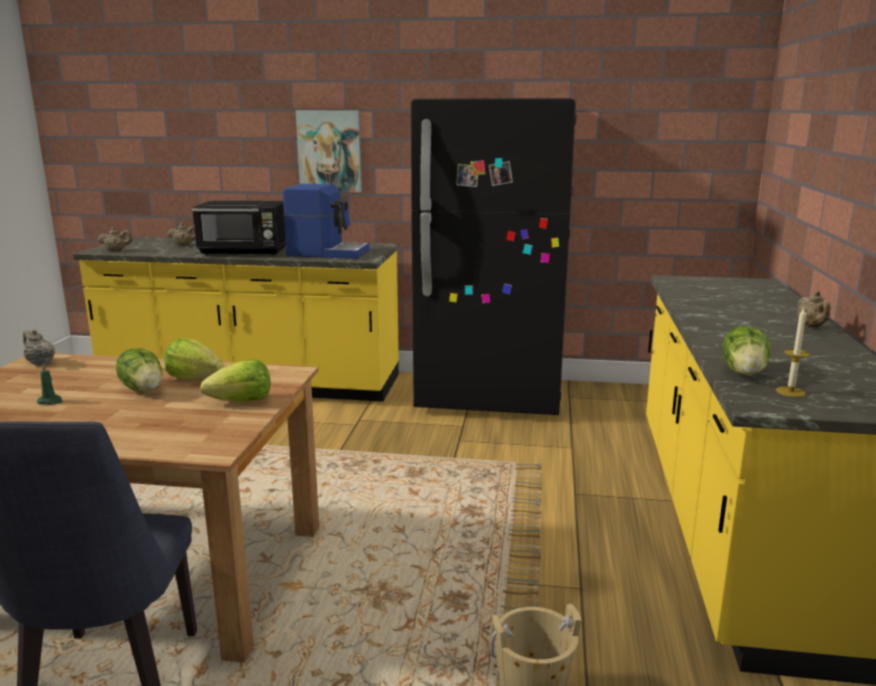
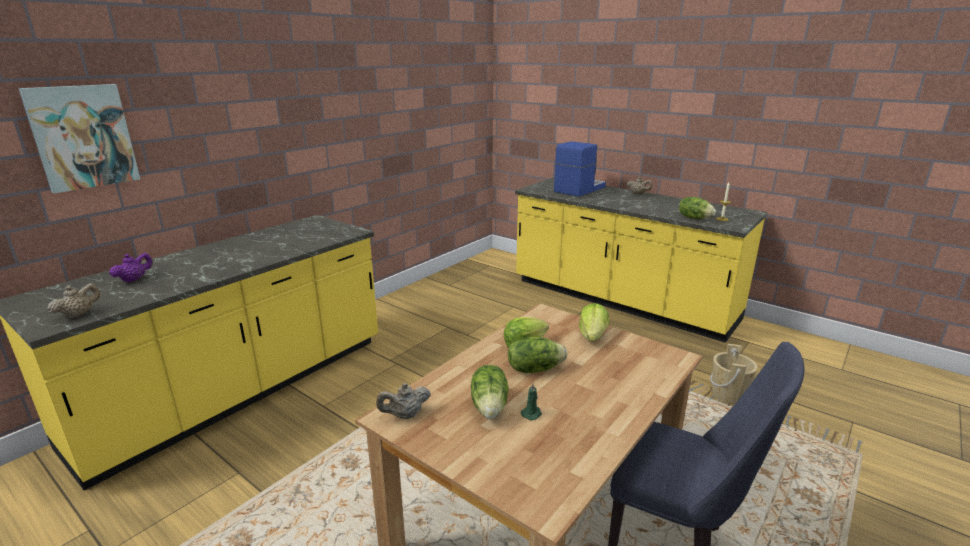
camera: 60 degrees left, 5 degrees up
beige teapot [167,222,195,246] -> purple teapot [109,253,153,283]
black microwave [192,201,286,256] -> none
coffee machine [283,184,369,259] -> coffee machine moved to [554,141,606,197]
picture [296,110,362,192] -> picture moved to [18,84,140,193]
black fridge [411,98,577,415] -> none
none -> lettuce [471,365,509,419]

